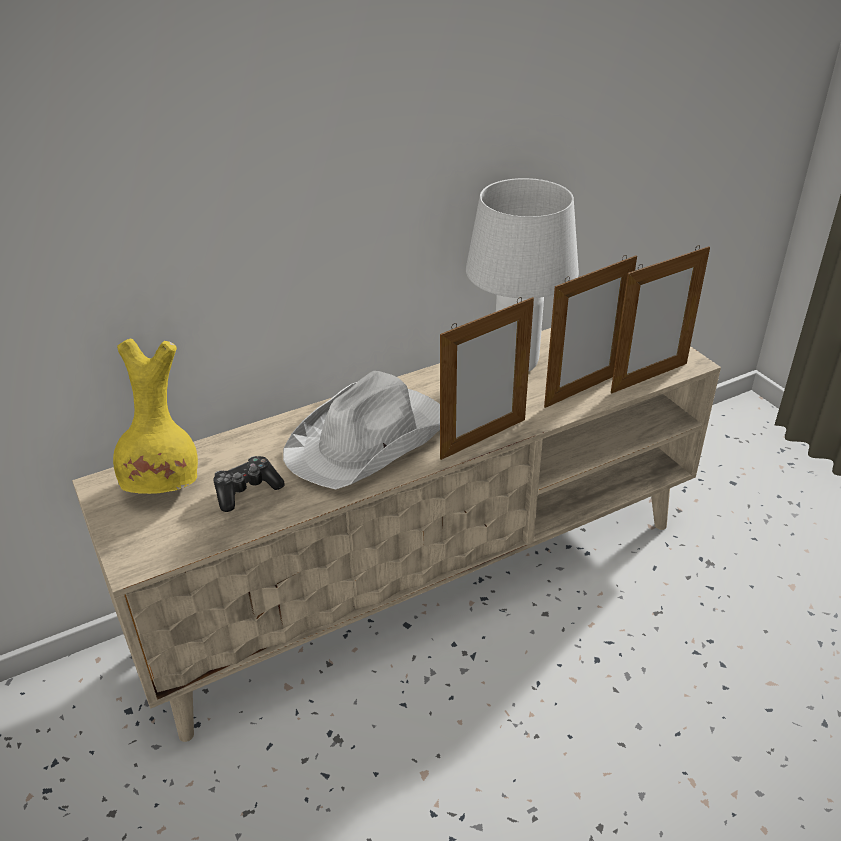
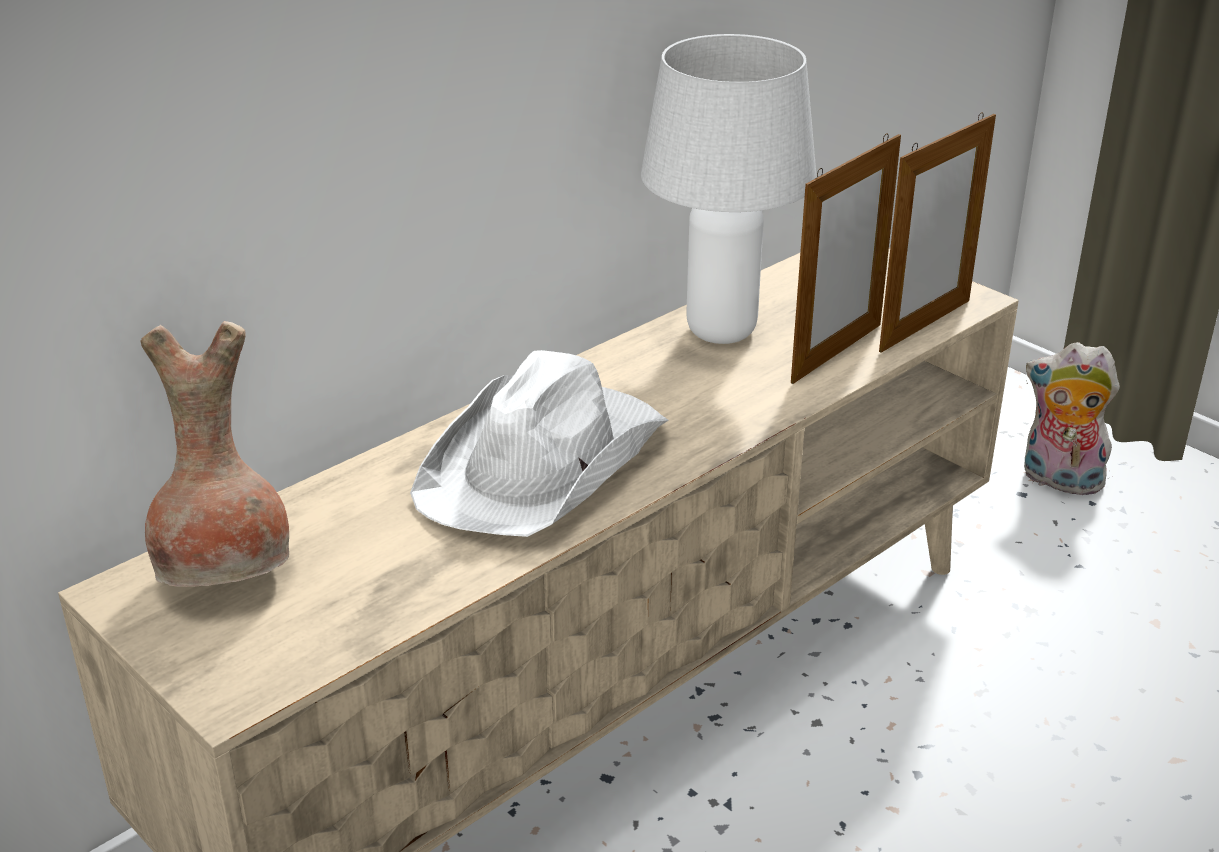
camera: 15 degrees left, 5 degrees down
yellow vase [113,339,198,494] -> brown vase [141,321,289,587]
game controller [213,456,285,512] -> none
picture frame [440,297,534,460] -> none
none -> plush toy [1024,342,1120,498]

